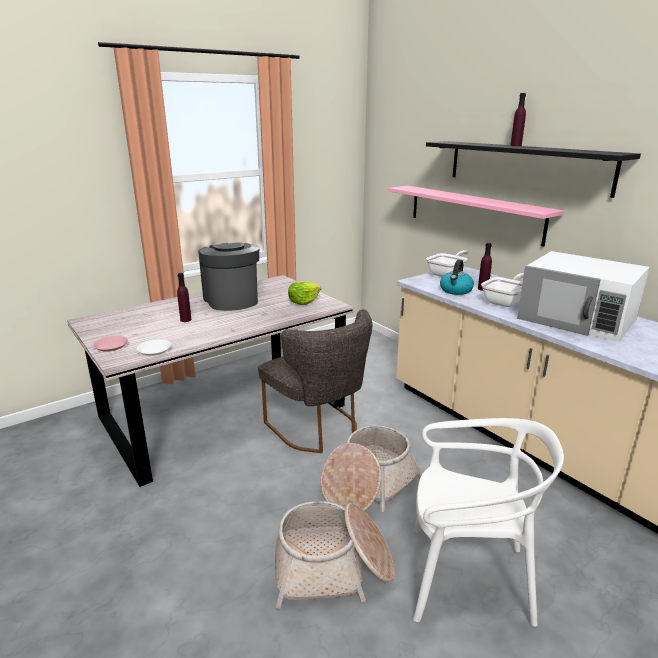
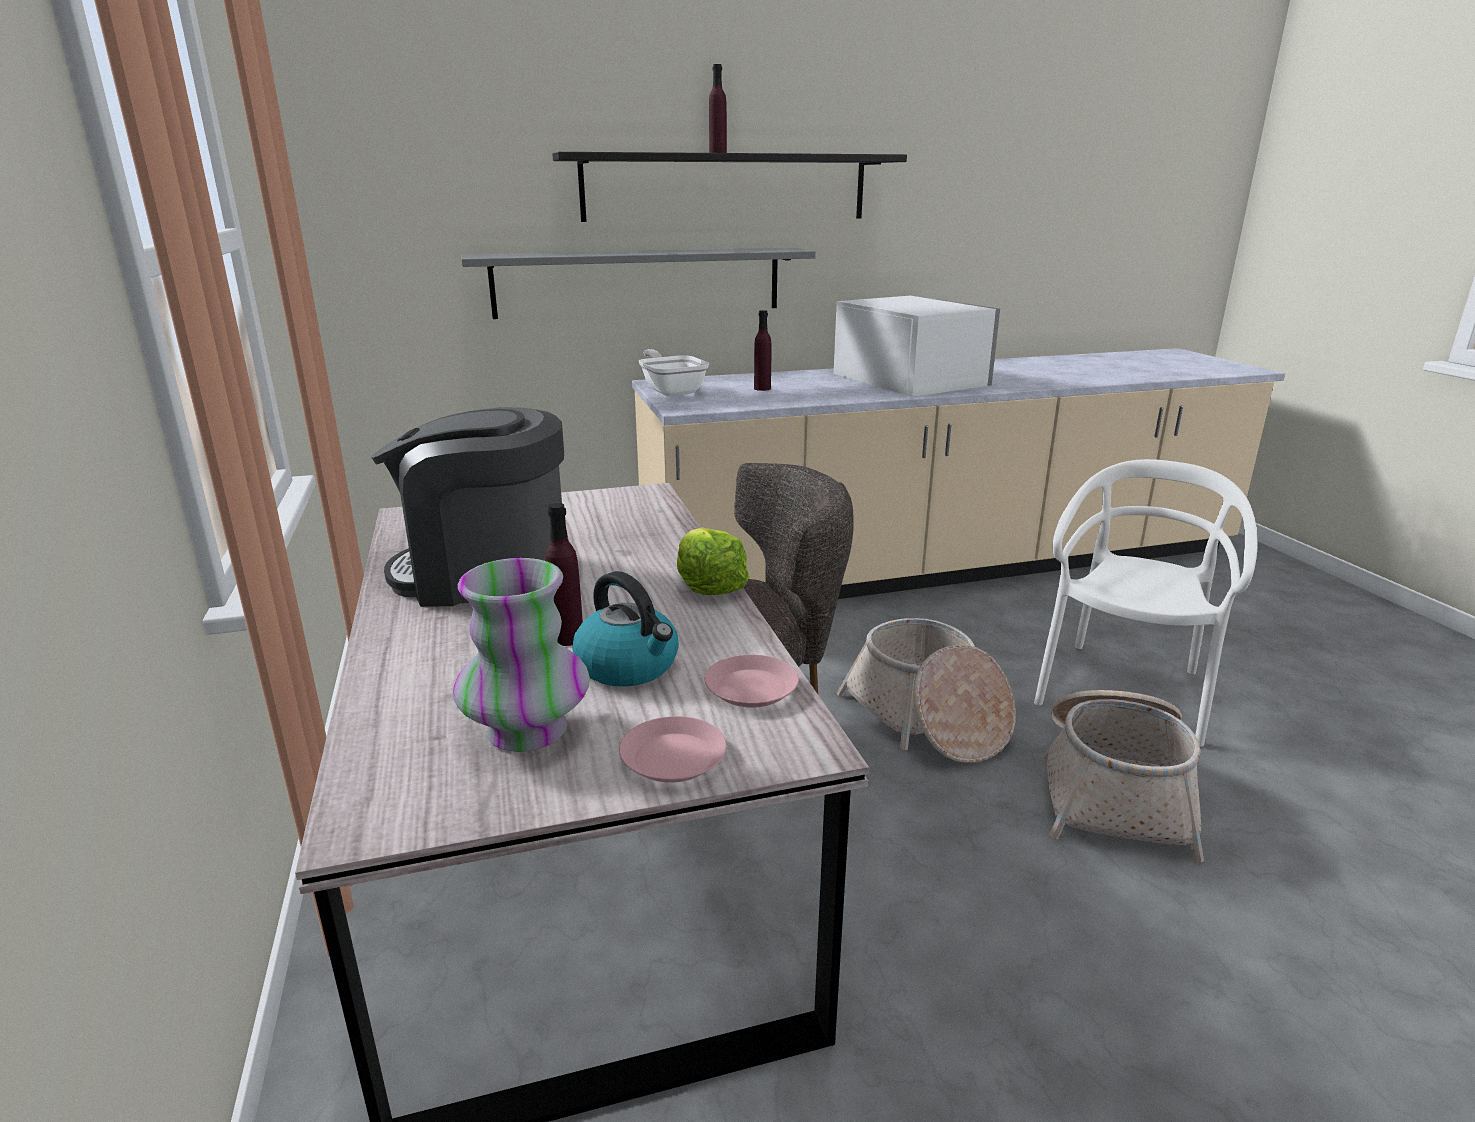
camera: 70 degrees left, 0 degrees up
white plate [137,339,171,356] -> pink plate [705,655,799,708]
lettuce [288,281,321,305] -> lettuce moved to [677,528,749,595]
pink shelf [388,186,564,247] -> grey shelf [461,248,816,319]
kettle [440,260,474,295] -> kettle moved to [573,571,679,687]
frying pan [481,273,524,307] -> none
white microwave [517,251,650,342] -> white microwave turned 90 degrees counterclockwise [834,296,1000,397]
none -> vase [453,558,590,752]

